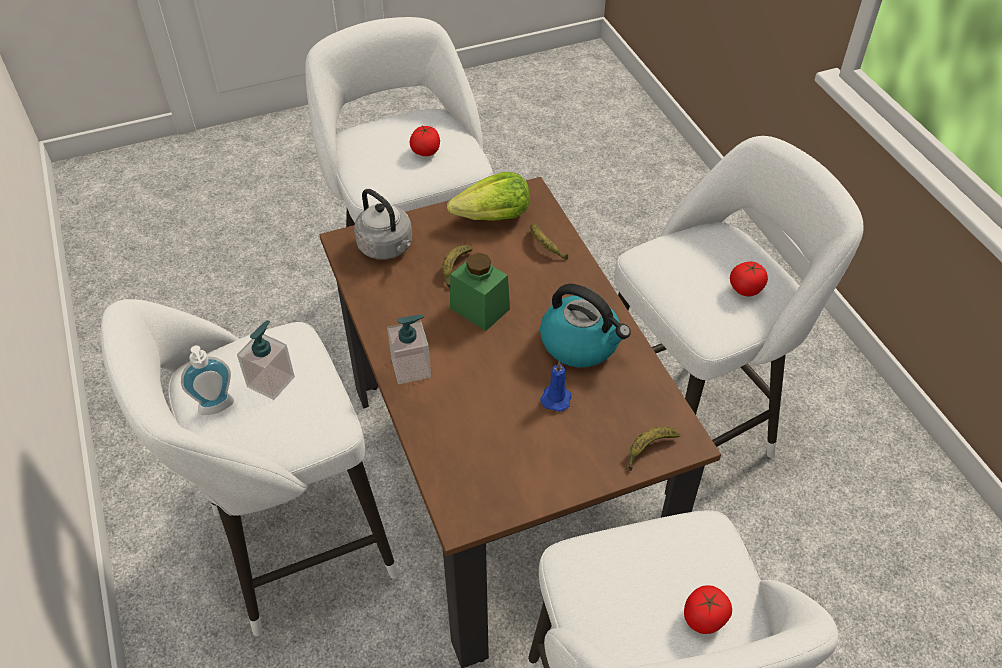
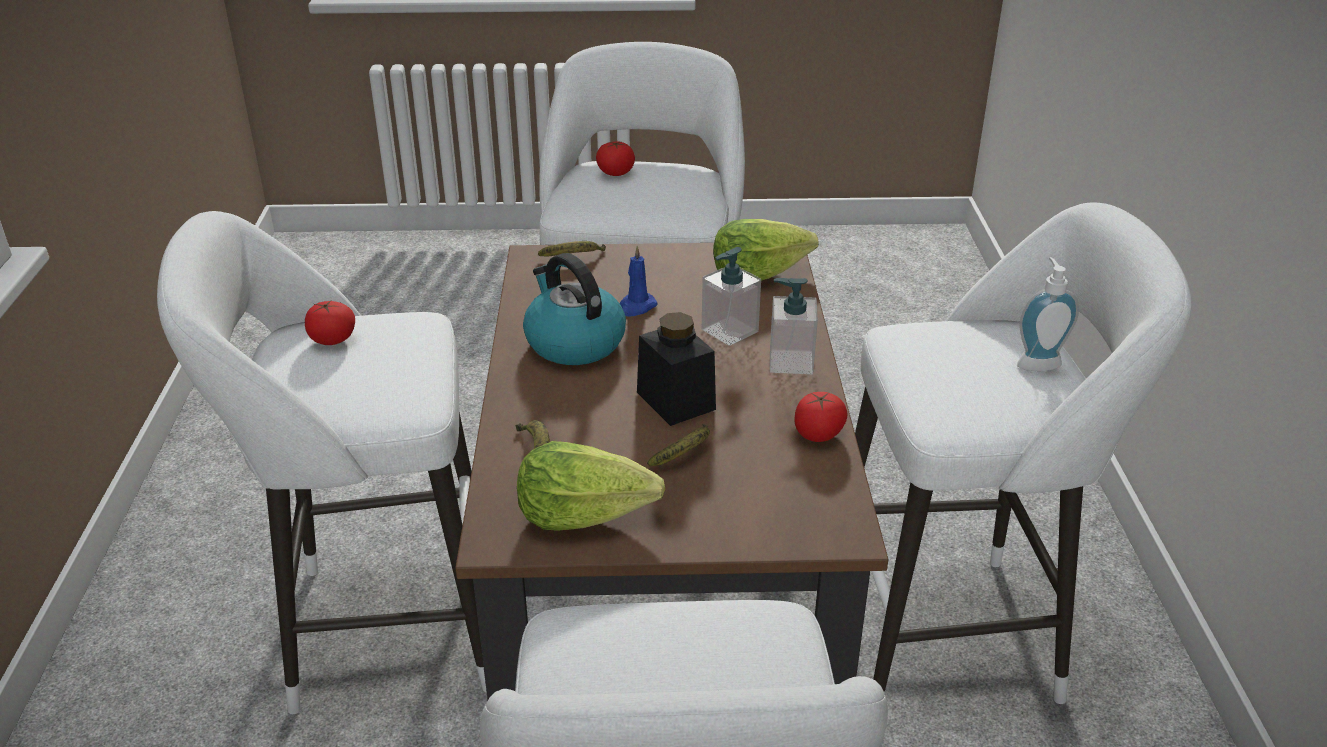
camera: 160 degrees left, 15 degrees down
soap dispenser [237,320,295,400] -> soap dispenser moved to [702,247,761,346]
grey kettle [354,189,412,260] -> none
tomato [410,126,440,156] -> tomato moved to [794,392,848,442]
green jar [450,253,510,331] -> black jar [637,312,716,426]
none -> lettuce [713,219,819,281]

